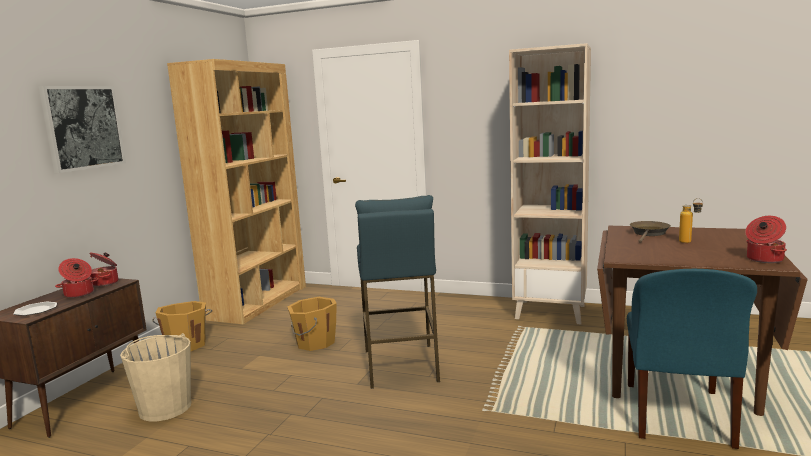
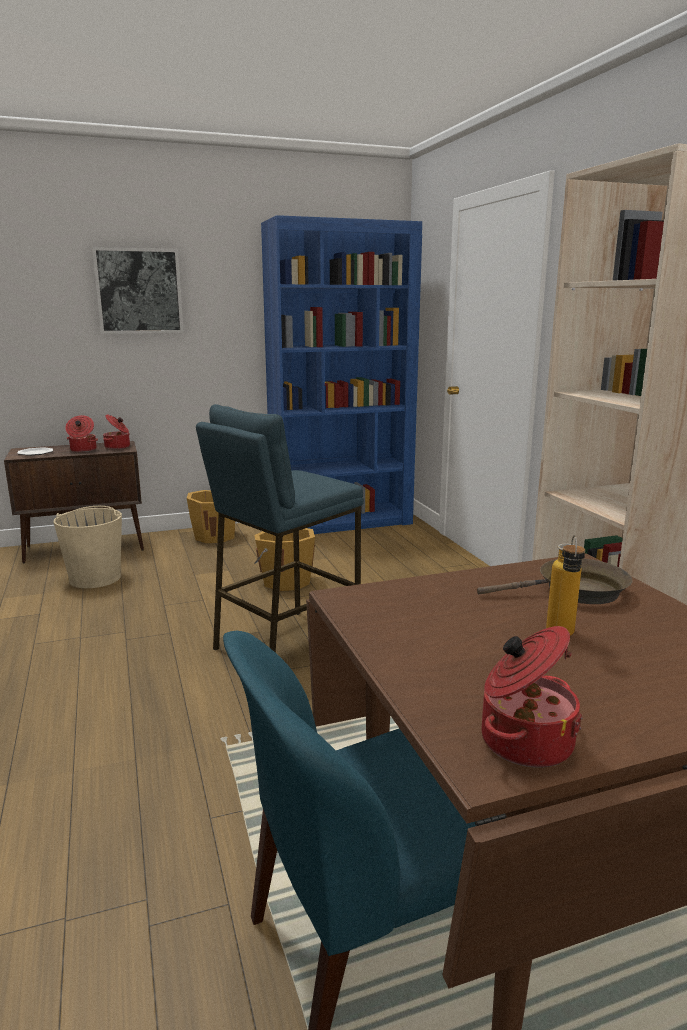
camera: 50 degrees right, 5 degrees up
brown bookcase [167,59,306,324] -> blue bookcase [261,215,422,534]

